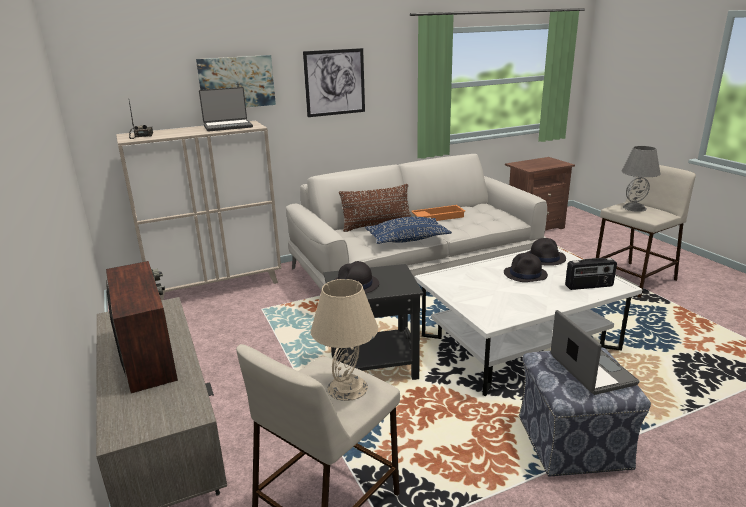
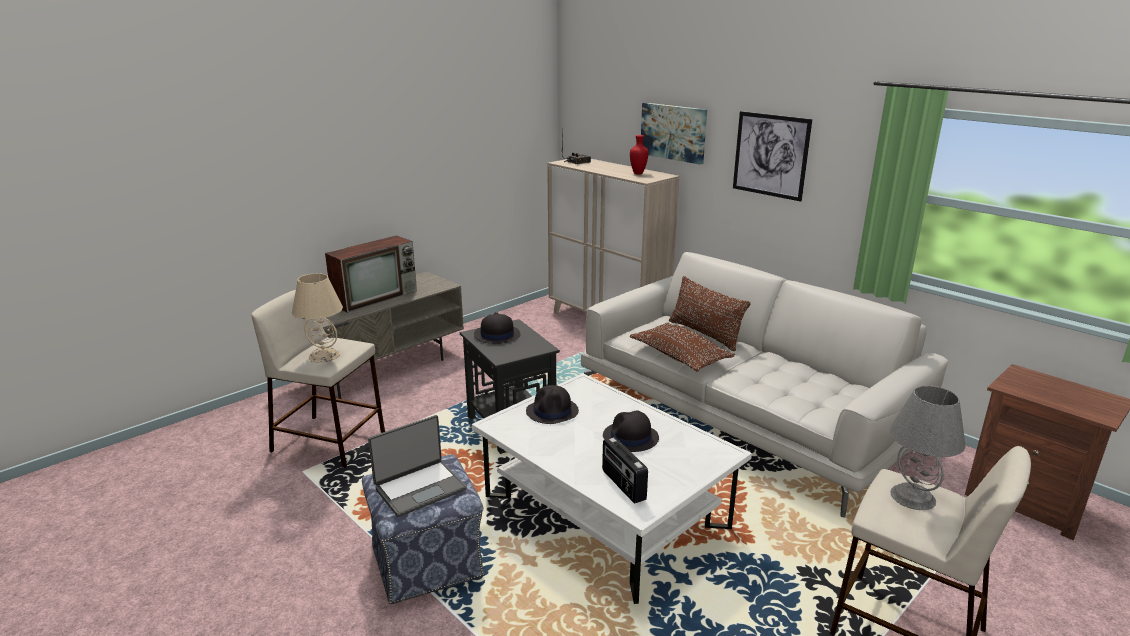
camera: 70 degrees right, 0 degrees up
laptop [199,87,253,131] -> red vase [630,135,648,174]
blue pillow [365,217,452,244] -> brown pillow [630,323,735,371]
orange tray [411,205,466,221] -> none
black hat [526,238,566,266] -> black hat moved to [526,385,579,424]

